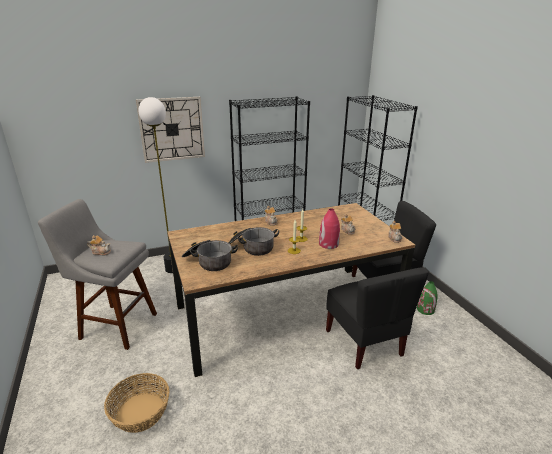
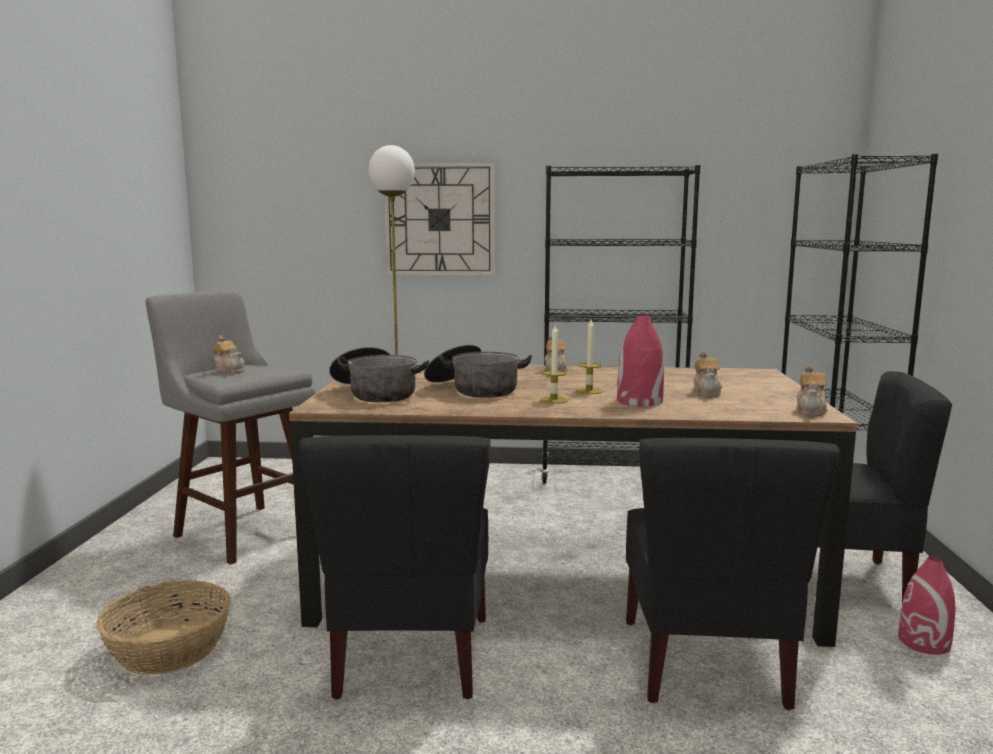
camera: 25 degrees right, 15 degrees down
green vase [417,281,437,315] -> red vase [898,556,956,655]
none -> black chair [299,435,491,699]

